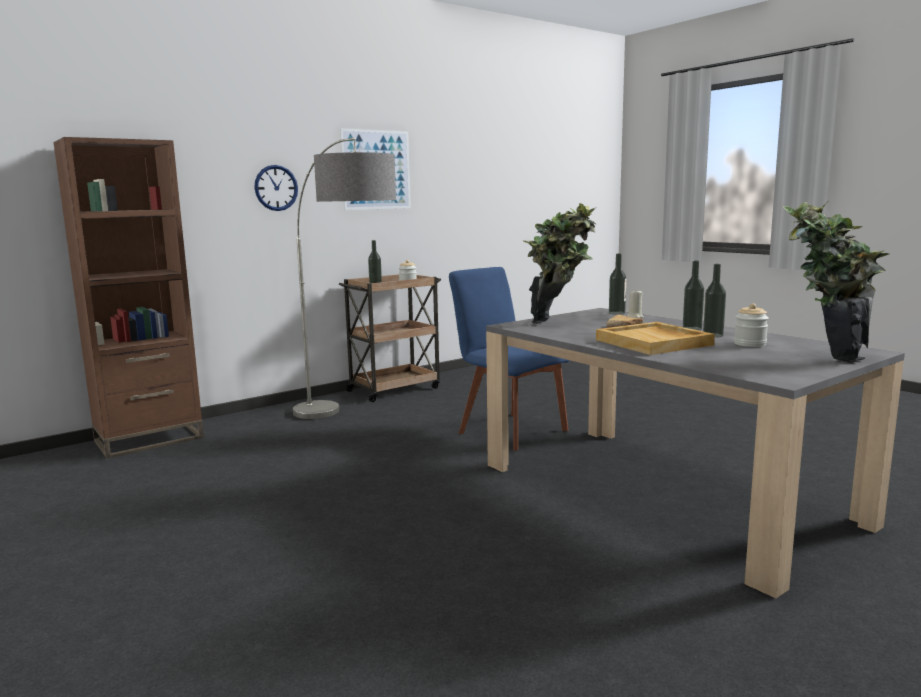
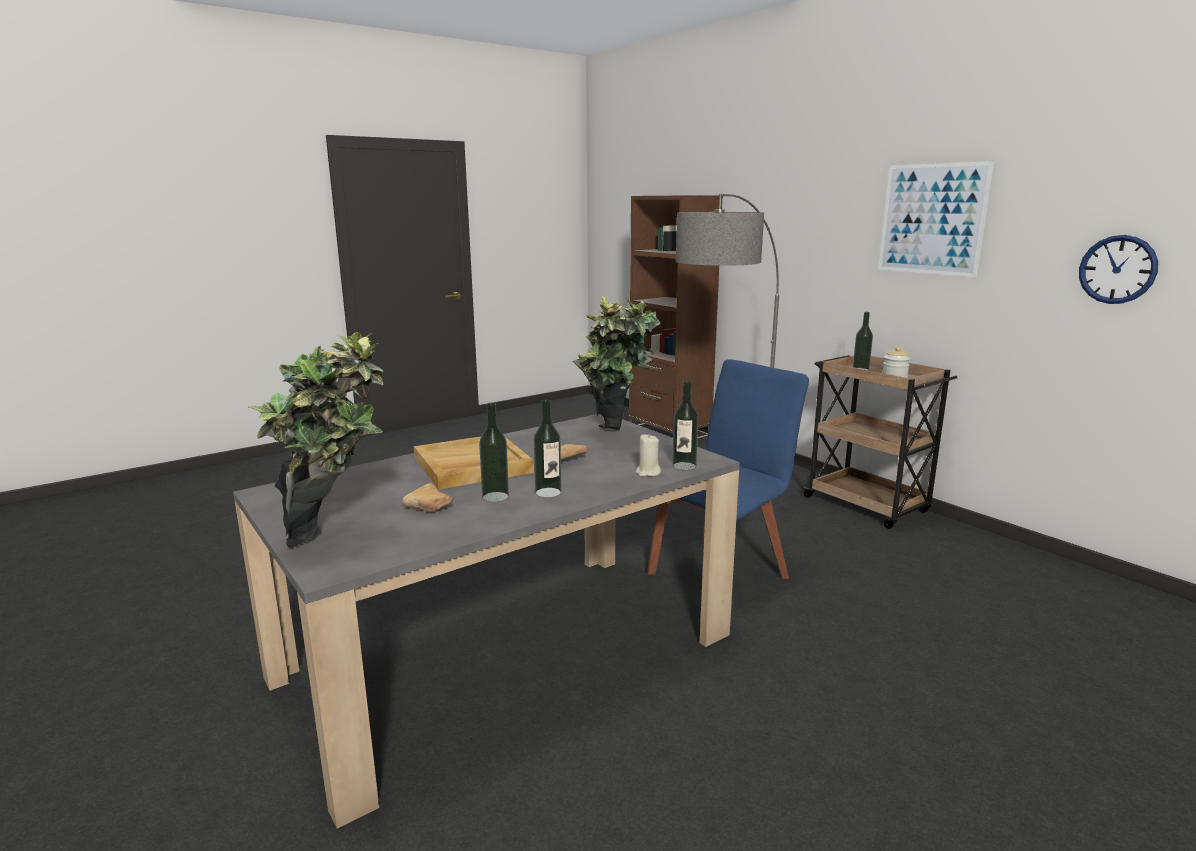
camera: 90 degrees right, 5 degrees up
wall clock [254,165,298,211] -> wall clock moved to [1079,235,1158,304]
jar [734,303,769,347] -> bread [402,483,453,512]

